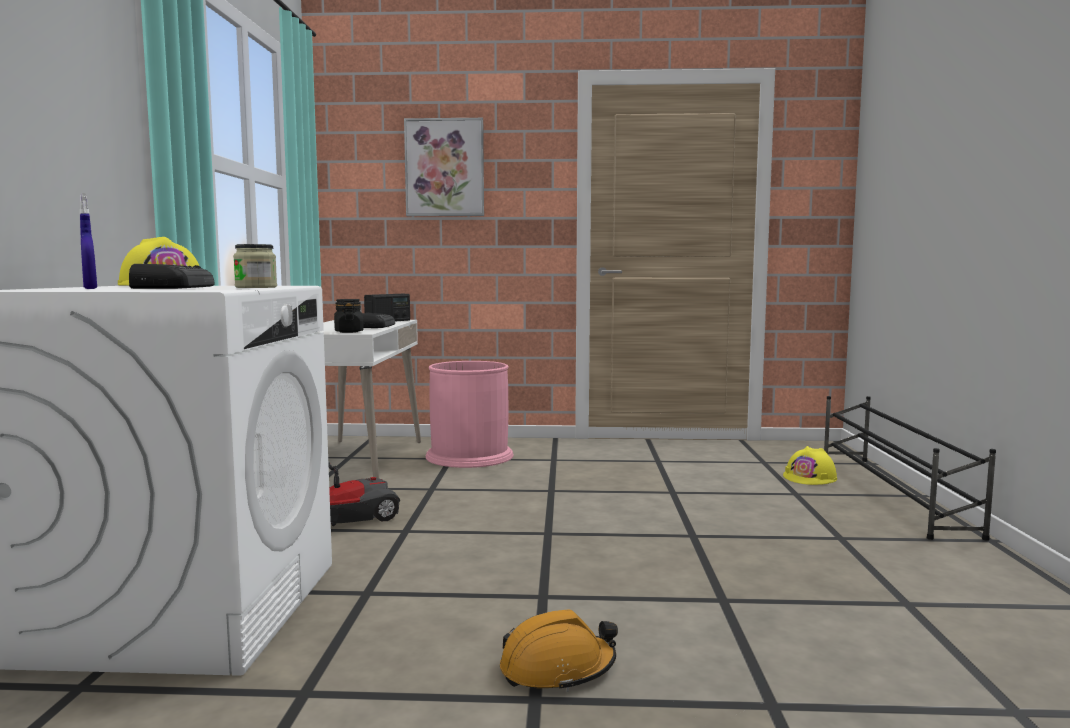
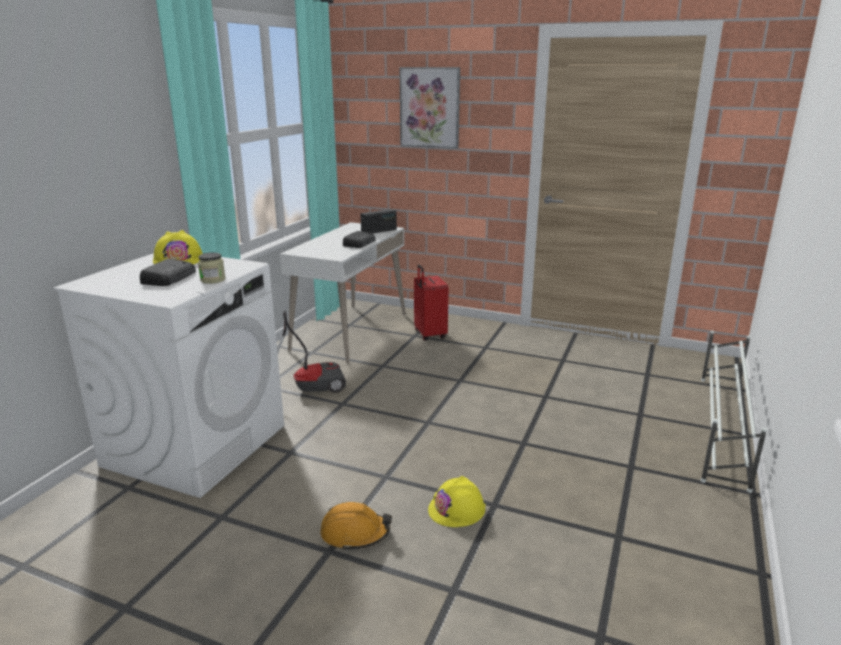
camera: 20 degrees right, 15 degrees up
blue spray bottle [80,193,97,289] -> none
black jar [334,299,364,333] -> none
pink trash can [426,361,514,468] -> red suitcase [414,265,449,341]
yellow hard hat [783,446,837,485] -> yellow hard hat moved to [428,476,485,527]
black shoe rack [824,396,996,541] -> white shoe rack [700,331,767,493]

